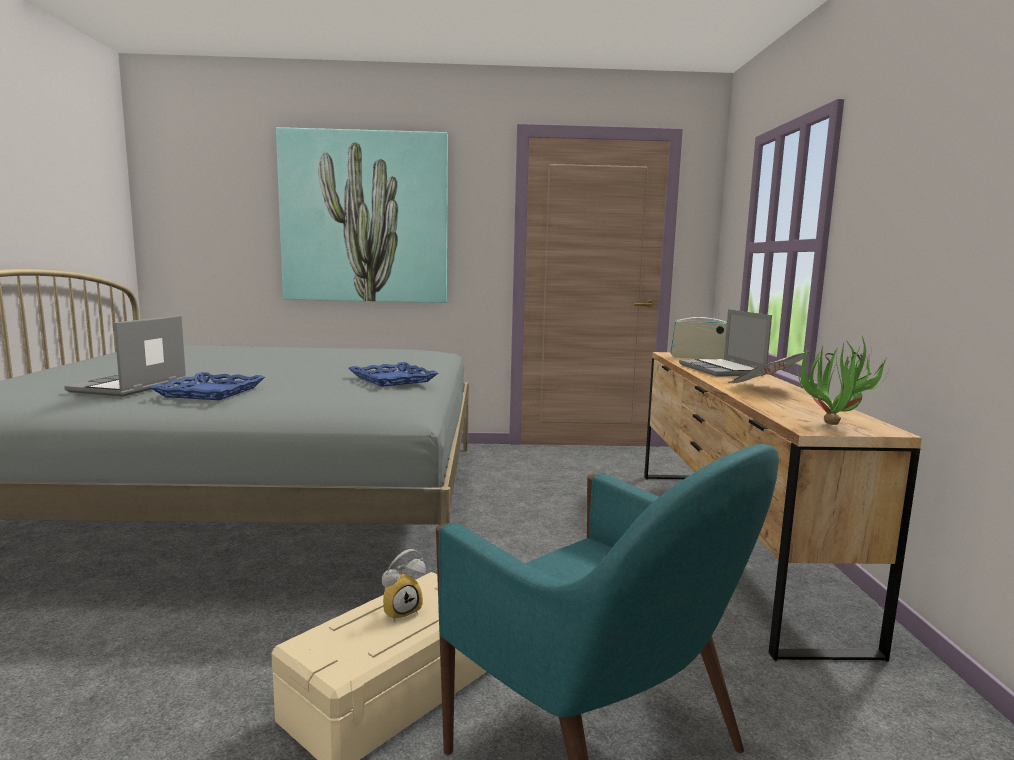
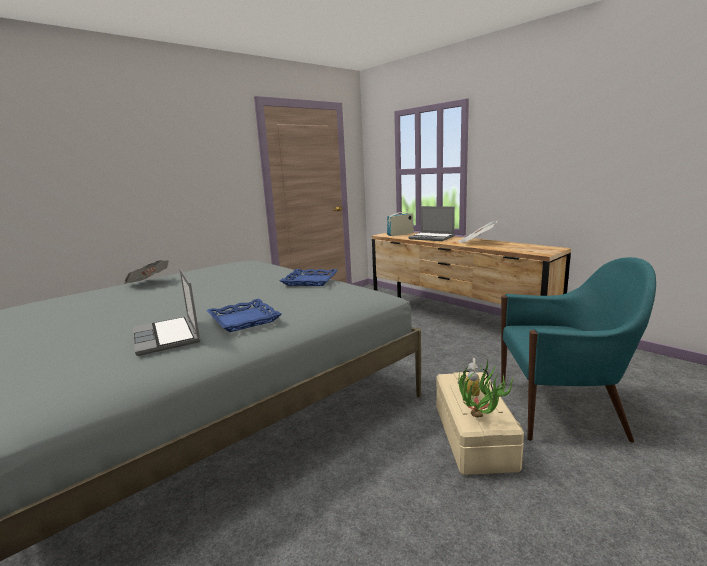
camera: 40 degrees left, 5 degrees up
picture [276,127,448,303] -> none
potted plant [797,336,890,425] -> potted plant moved to [459,360,513,417]
none -> newspaper [124,260,169,283]

